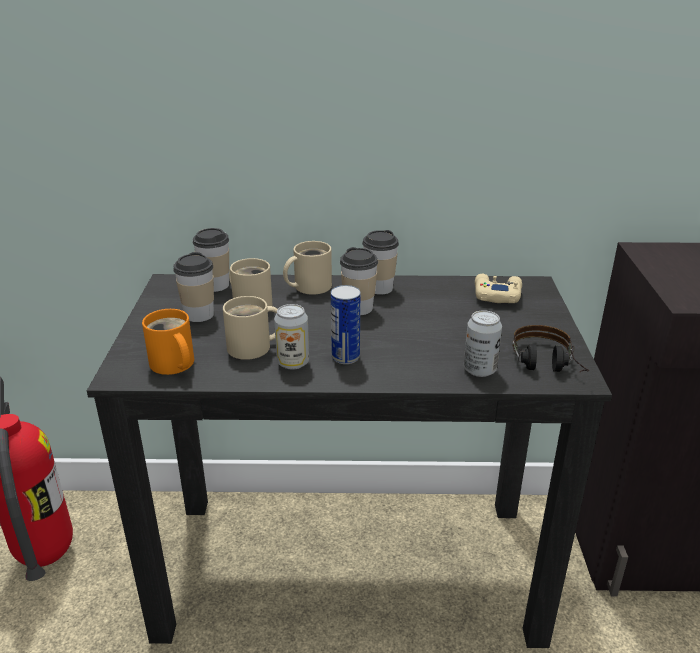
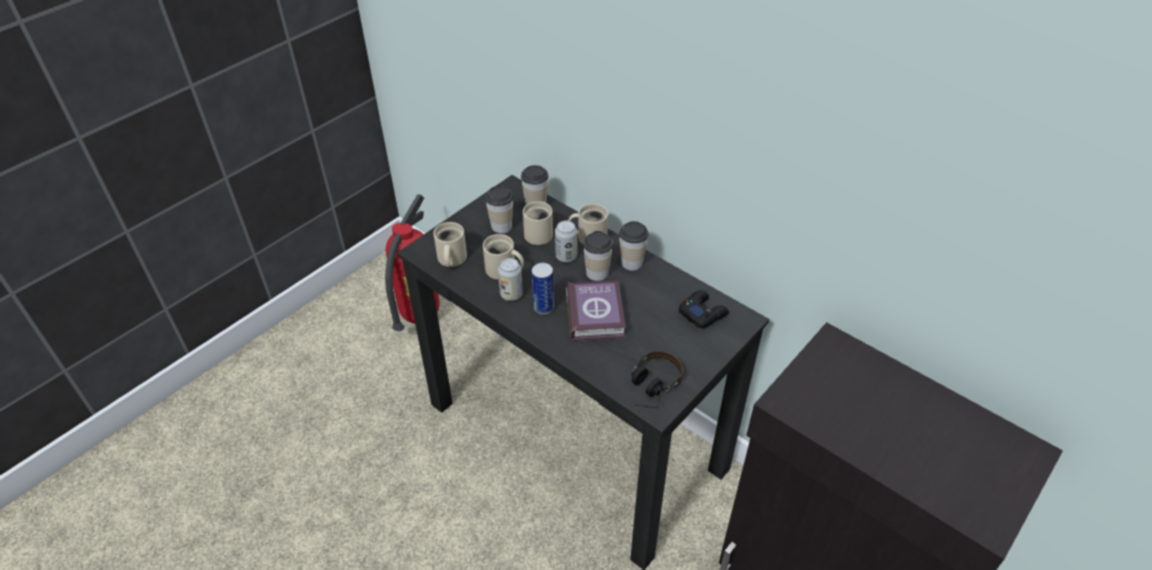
camera: 40 degrees right, 15 degrees up
orange mug [142,309,194,375] -> beige mug [433,222,467,267]
can [464,310,502,377] -> can moved to [555,220,577,262]
beige game controller [475,274,522,303] -> black game controller [679,290,729,328]
none -> book [566,280,626,341]

